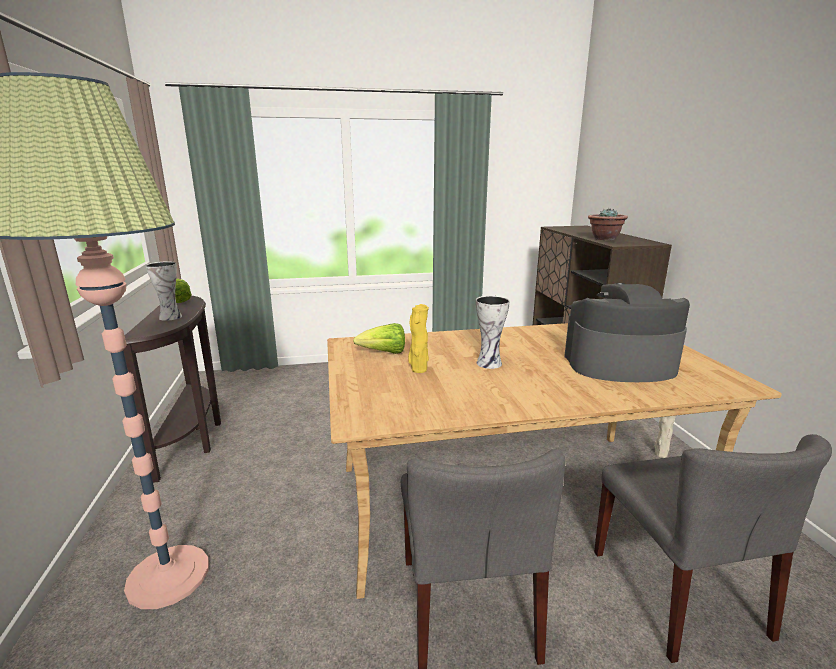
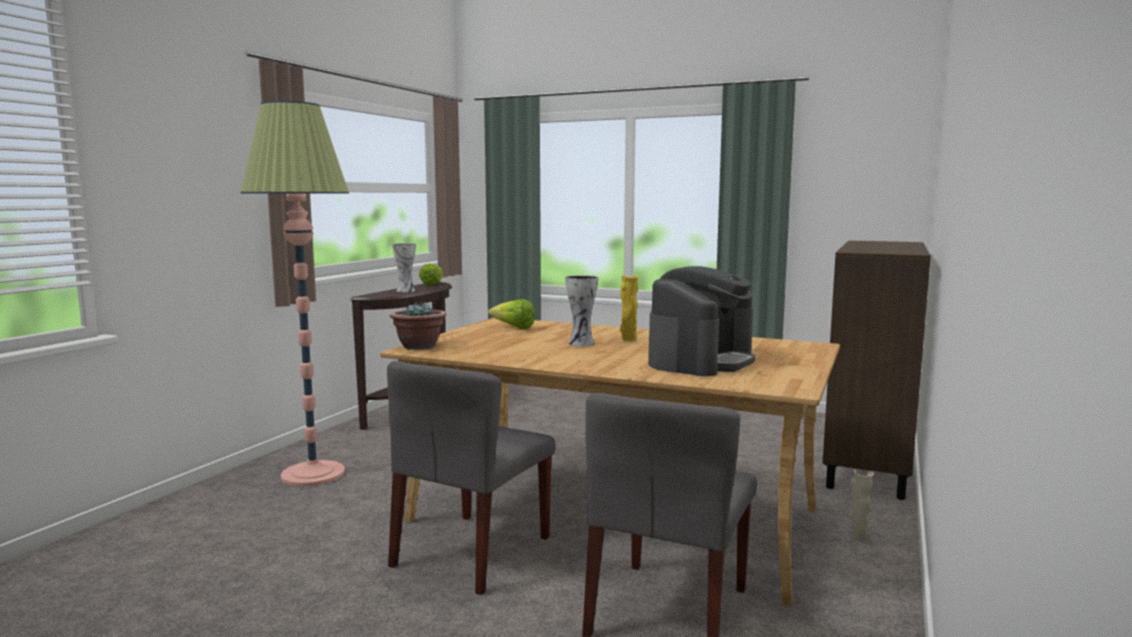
camera: 35 degrees right, 10 degrees down
yellow vase [408,304,429,373] -> yellow vase moved to [620,275,638,341]
coffee machine [564,283,690,382] -> coffee machine turned 90 degrees clockwise [648,266,755,376]
potted plant [588,208,628,240] -> potted plant moved to [390,301,446,350]

